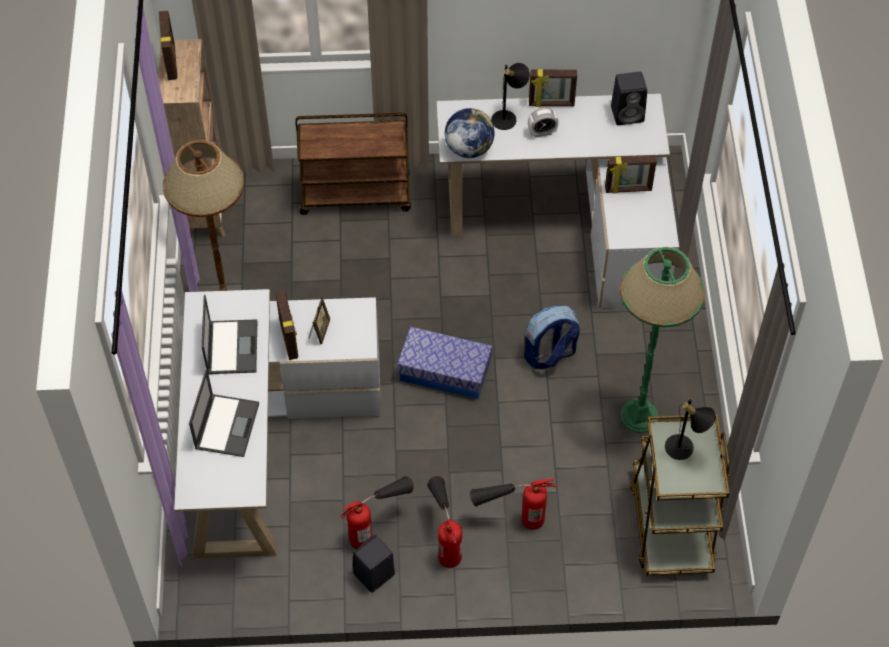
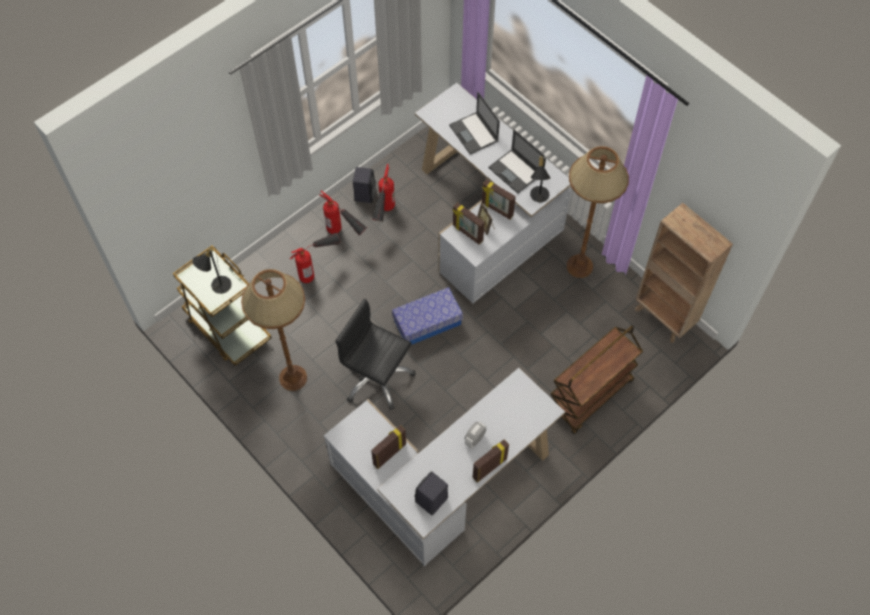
camera: 140 degrees right, 5 degrees up
picture frame [159,11,177,80] -> picture frame moved to [453,202,485,244]
globe [445,108,495,158] -> none
black table lamp [491,63,530,130] -> black table lamp moved to [530,154,550,202]
backpack [524,306,580,369] -> black office chair [335,299,416,410]
green floor lamp [620,247,705,433] -> brown floor lamp [241,269,307,391]

